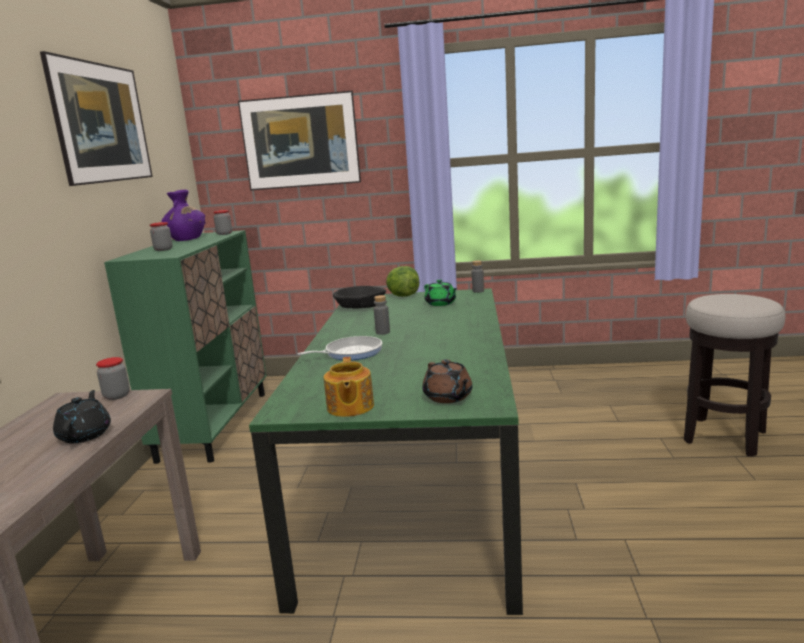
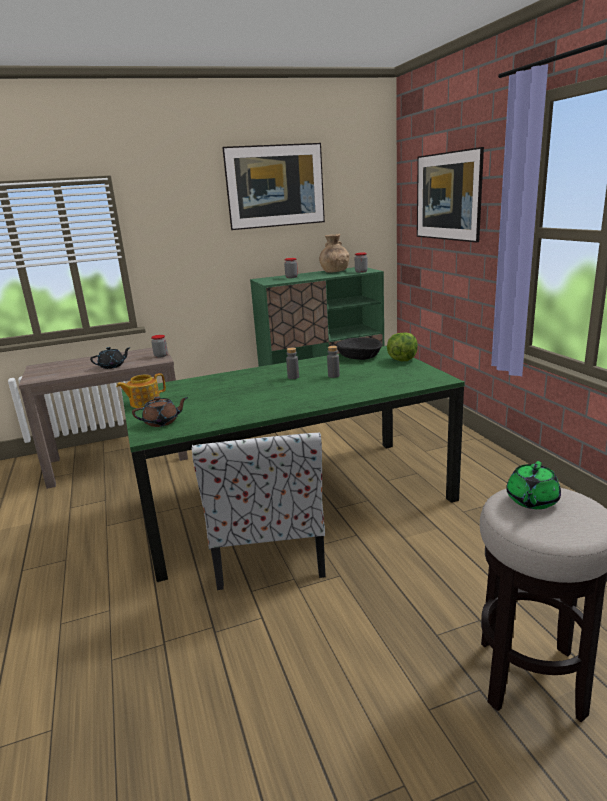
camera: 65 degrees right, 5 degrees up
purple vase [161,190,205,241] -> brown vase [319,234,349,272]
frying pan [297,336,382,360] -> none
brown teapot [422,359,472,403] -> brown teapot turned 150 degrees counterclockwise [132,397,188,427]
green teapot [424,279,458,306] -> green teapot moved to [506,461,561,509]
grey bottle [472,260,484,293] -> grey bottle moved to [327,346,340,378]
none -> chair [192,432,326,590]

